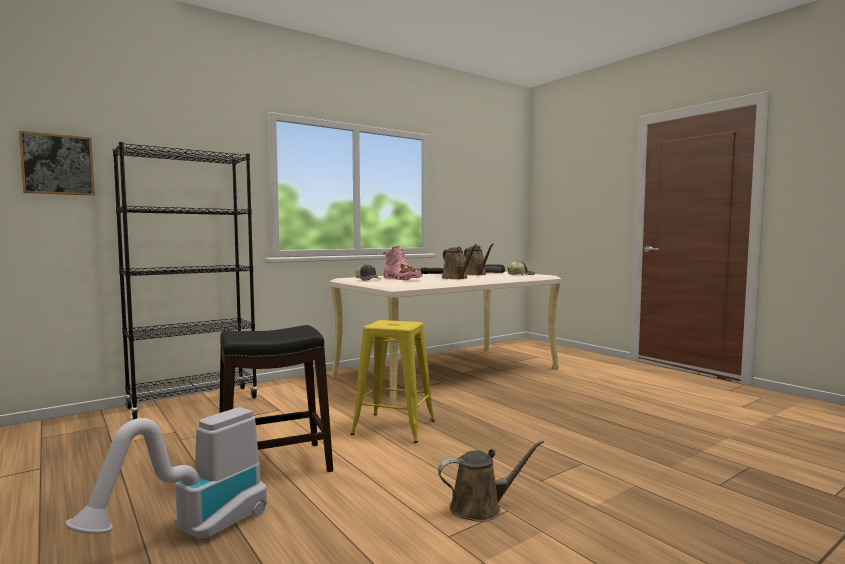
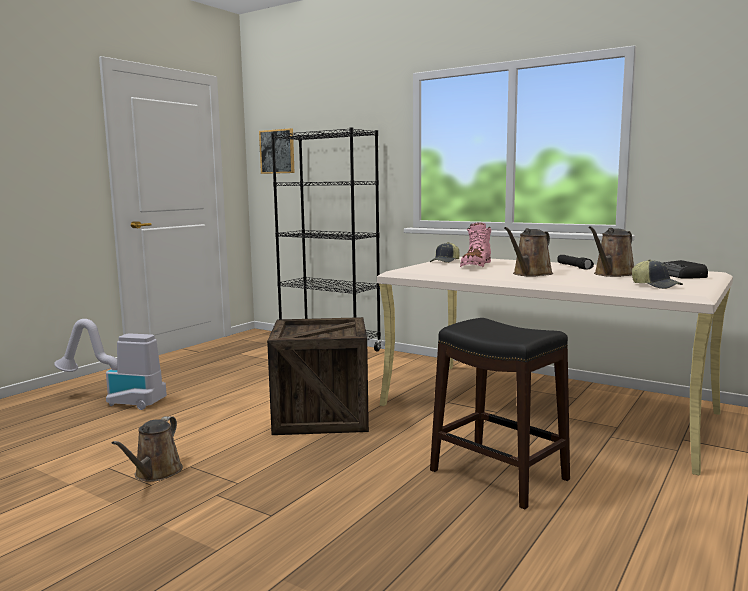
camera: 70 degrees right, 5 degrees up
black stool [219,325,333,472] -> black stool moved to [430,318,570,509]
yellow stool [351,320,435,443] -> crate [267,317,369,435]
brown watering can [438,440,544,522] -> brown watering can turned 45 degrees clockwise [112,416,183,482]

